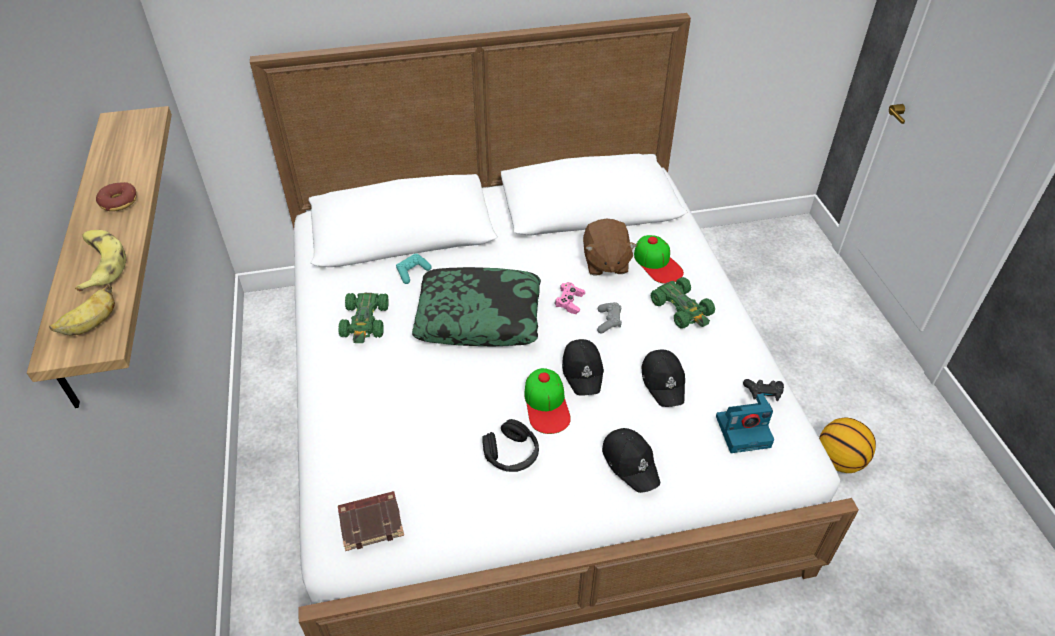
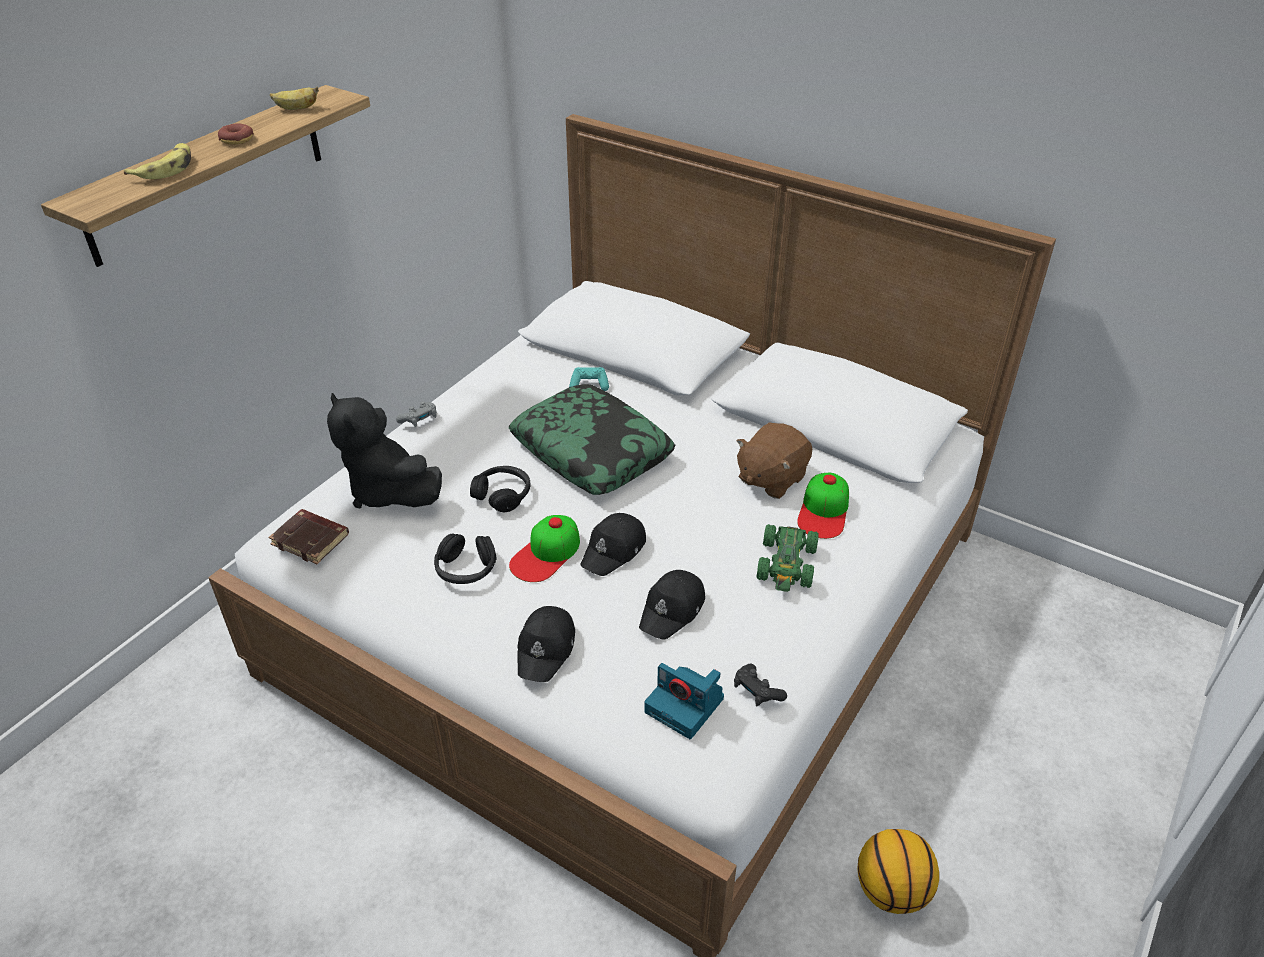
camera: 45 degrees right, 5 degrees down
banana [49,284,115,335] -> banana moved to [270,87,319,110]
green toy car [338,293,389,343] -> none
pink game controller [555,282,585,314] -> none
grey game controller [597,302,622,334] -> grey game controller moved to [396,401,437,427]
none -> black plush toy [327,393,442,509]
none -> black headphones [470,466,530,512]

